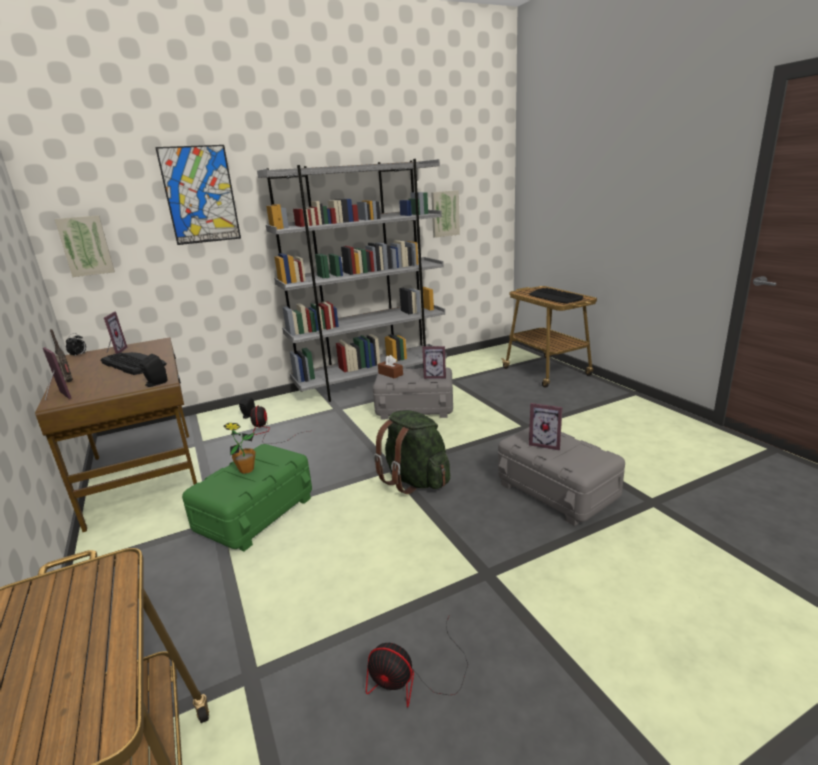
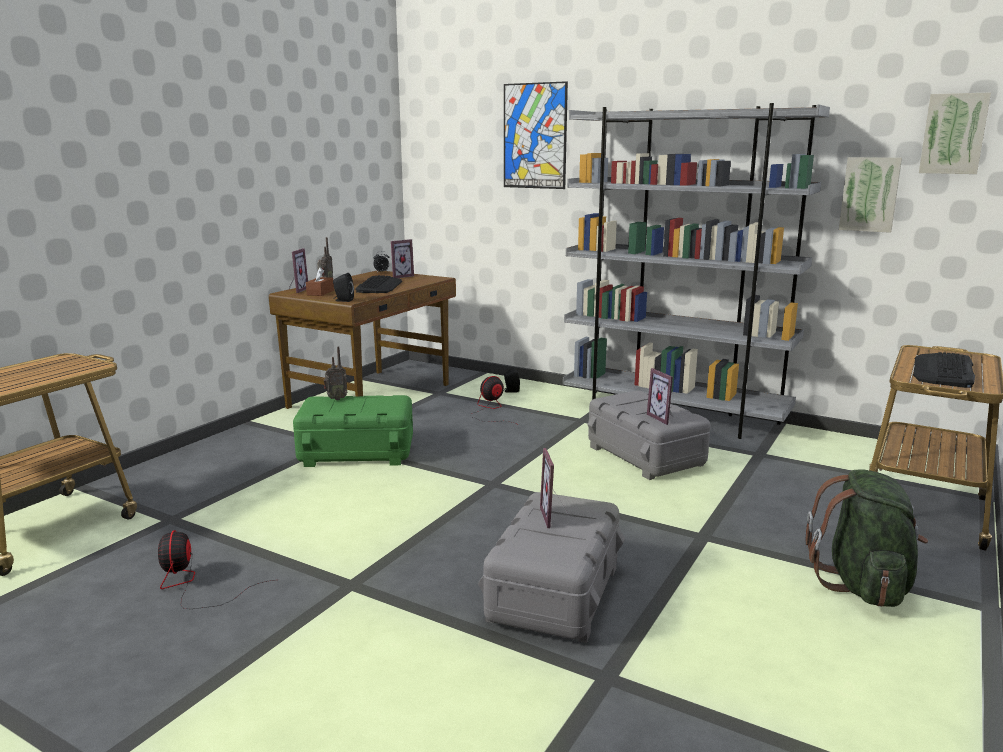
camera: 55 degrees right, 5 degrees down
picture [55,215,115,277] -> picture moved to [919,92,991,174]
potted plant [224,423,256,474] -> none
green backpack [374,410,450,494] -> green backpack moved to [806,469,928,607]
brown tissue box [378,355,403,378] -> brown tissue box moved to [306,267,334,296]
none -> radio [324,346,348,400]

